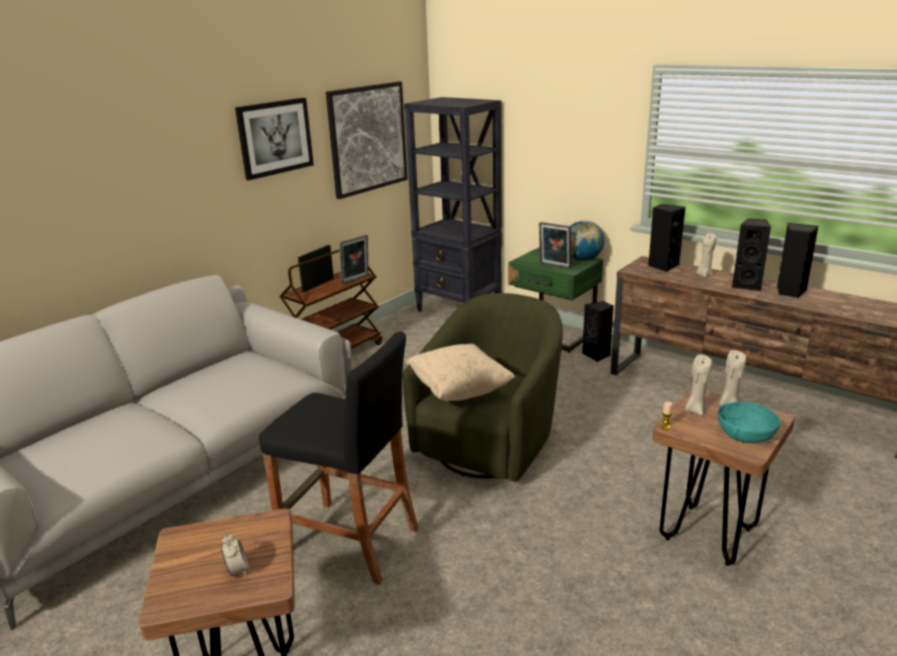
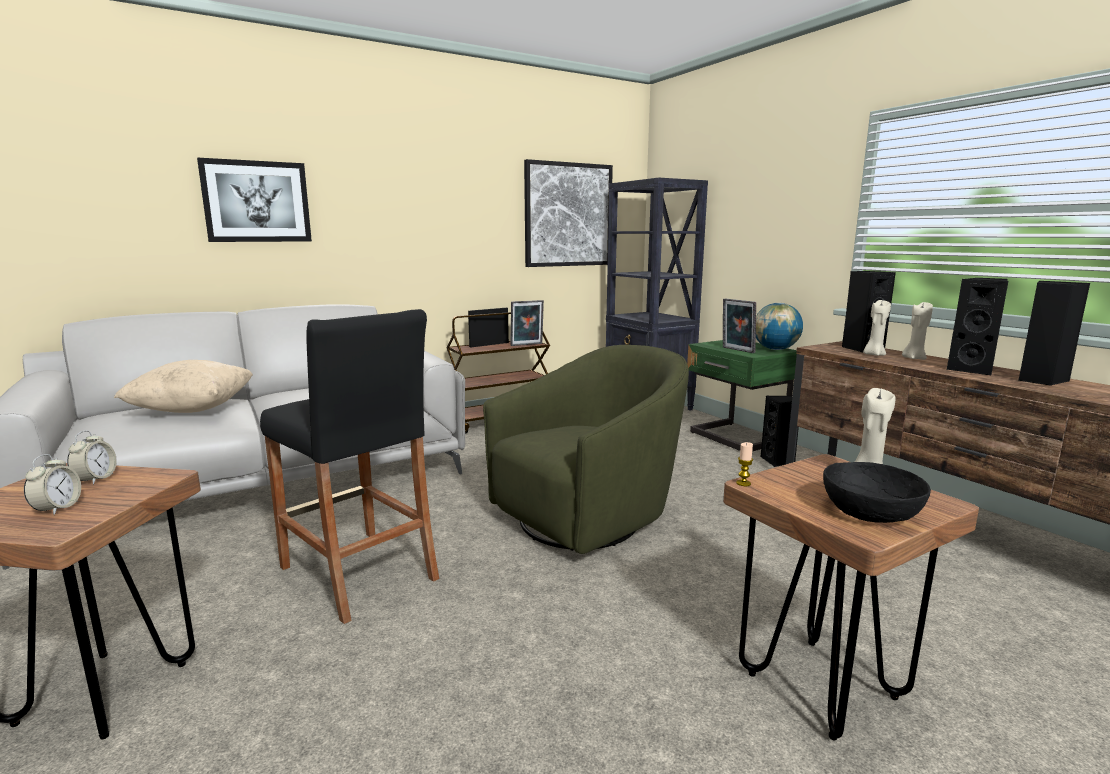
camera: 20 degrees right, 10 degrees down
picture [235,98,314,180] -> picture moved to [197,158,312,242]
beige pillow [406,344,515,401] -> beige pillow moved to [114,360,253,413]
beige candle [685,355,712,416] -> beige candle moved to [863,300,891,356]
turquoise bowl [718,402,780,443] -> black bowl [823,462,931,523]
none -> alarm clock [67,430,117,485]

